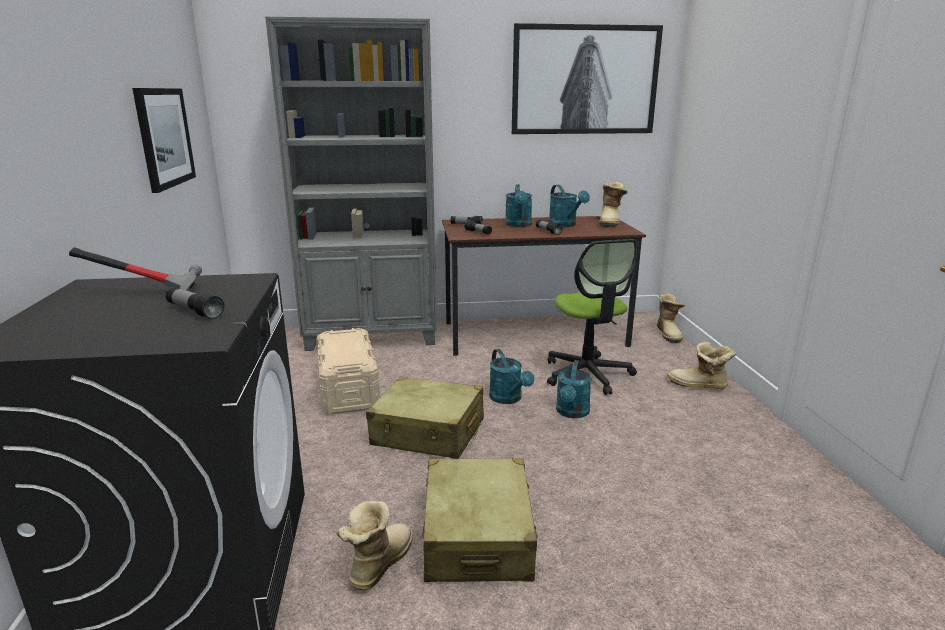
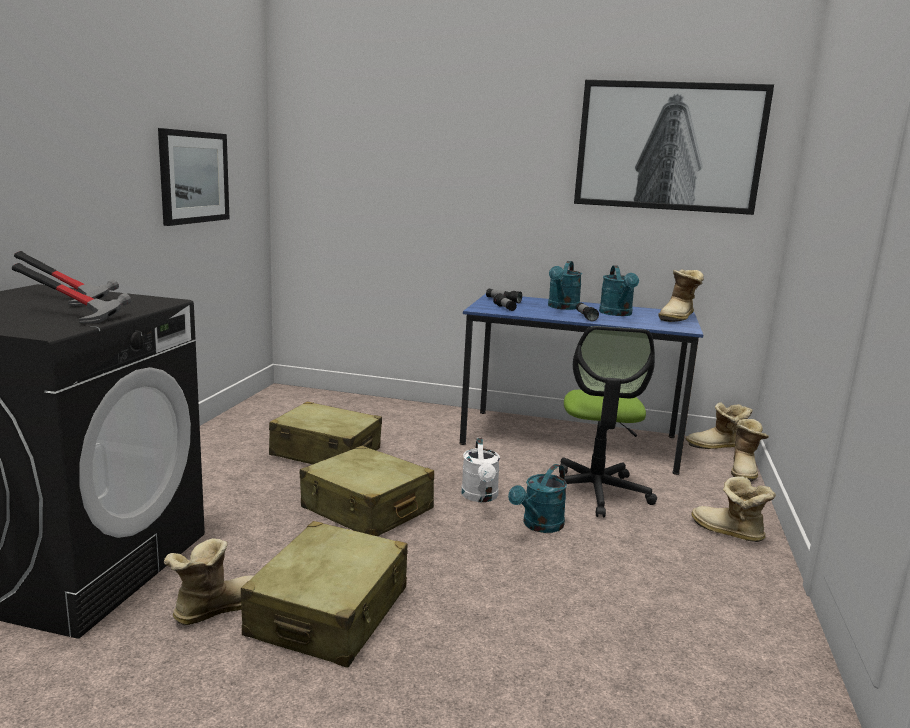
camera: 20 degrees right, 5 degrees down
flashlight [166,287,225,320] -> hammer [12,263,131,323]
grey bookcase [265,17,437,351] -> none
beige storage box [317,328,380,414] -> beige suitcase [269,401,382,464]
brown desk [442,216,646,356] -> blue desk [460,294,703,475]
turquoise watering can [489,349,534,404] -> white watering can [461,438,500,502]
none -> boot [686,402,752,449]

